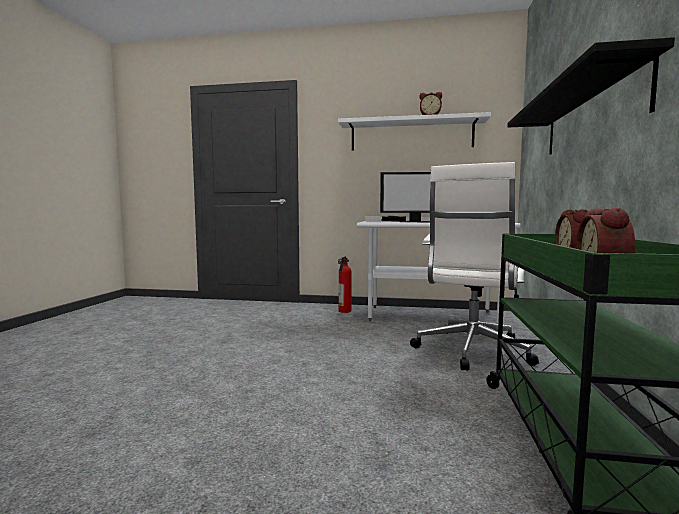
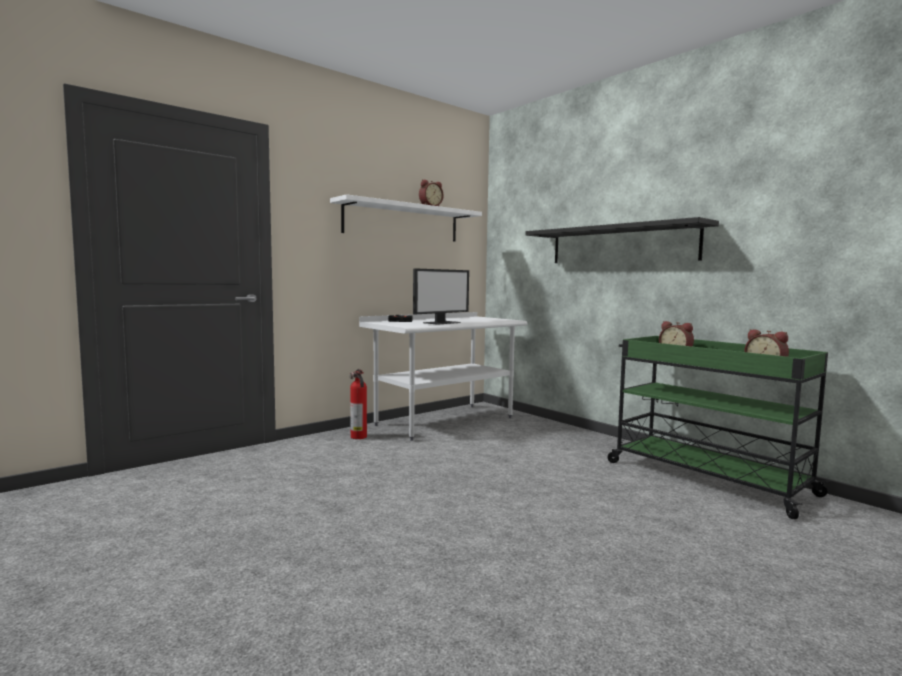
camera: 50 degrees left, 0 degrees up
white office chair [410,162,539,371] -> none

